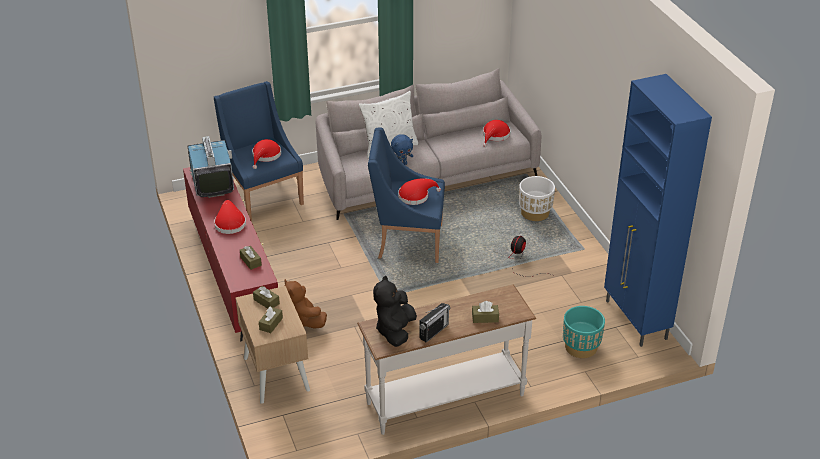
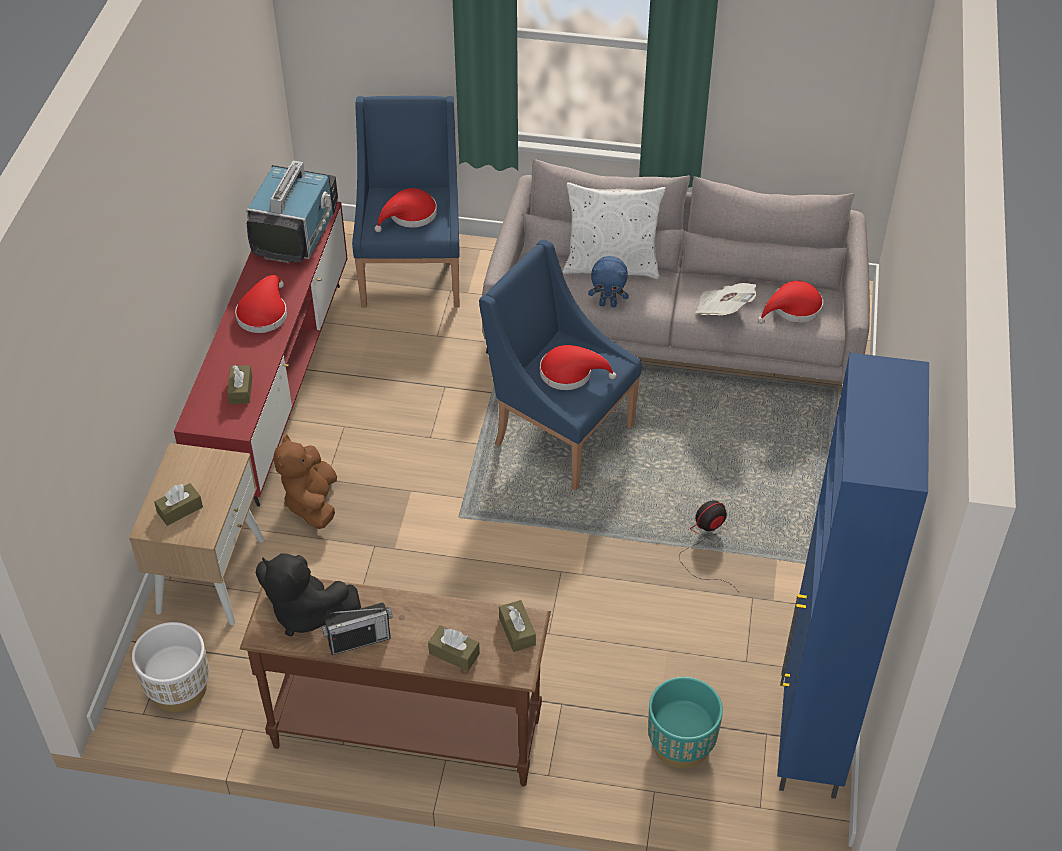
camera: 30 degrees right, 10 degrees up
brown tissue box [253,286,280,309] -> brown tissue box moved to [499,600,536,652]
white console table [357,284,537,435] -> brown console table [240,578,551,787]
black plush toy [373,276,417,347] -> black plush toy turned 105 degrees counterclockwise [256,553,361,636]
white planter [519,176,555,221] -> white planter moved to [132,622,209,712]
none -> newspaper [695,283,756,316]

